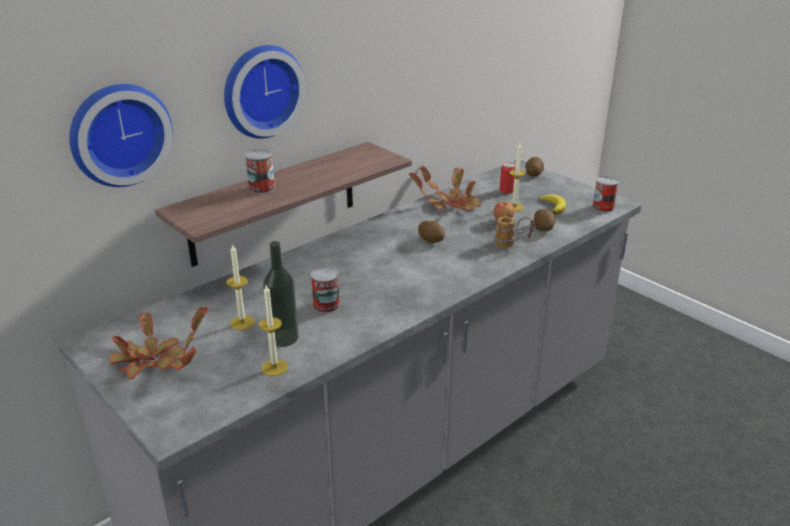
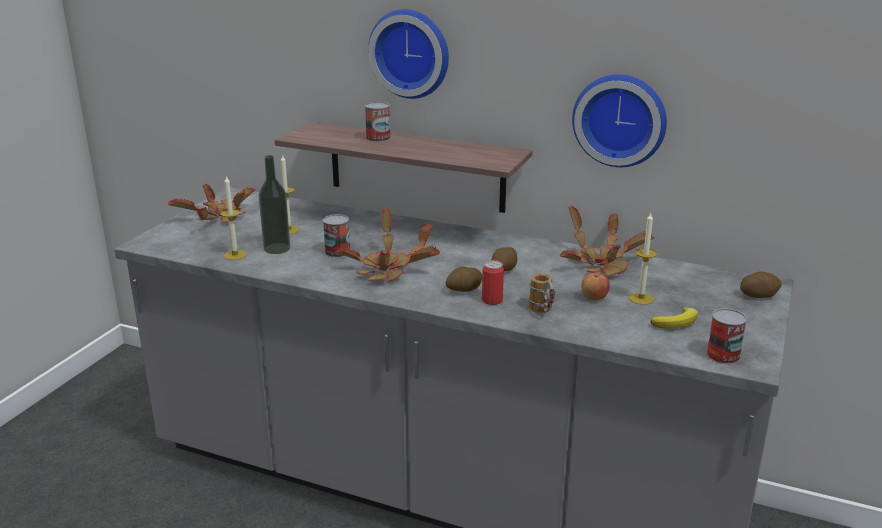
camera: 65 degrees right, 5 degrees down
wall clock [69,84,173,187] -> wall clock moved to [572,74,667,167]
can [500,162,516,194] -> can moved to [482,260,504,305]
potato [534,209,555,231] -> potato moved to [446,266,482,292]
none -> potted plant [336,208,440,282]

